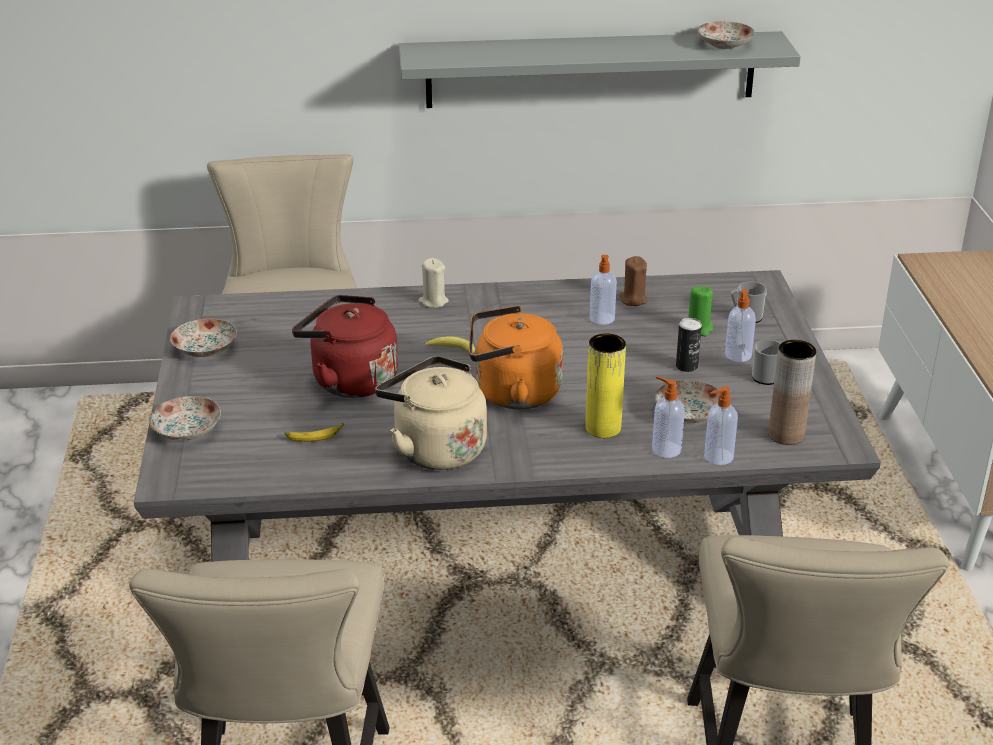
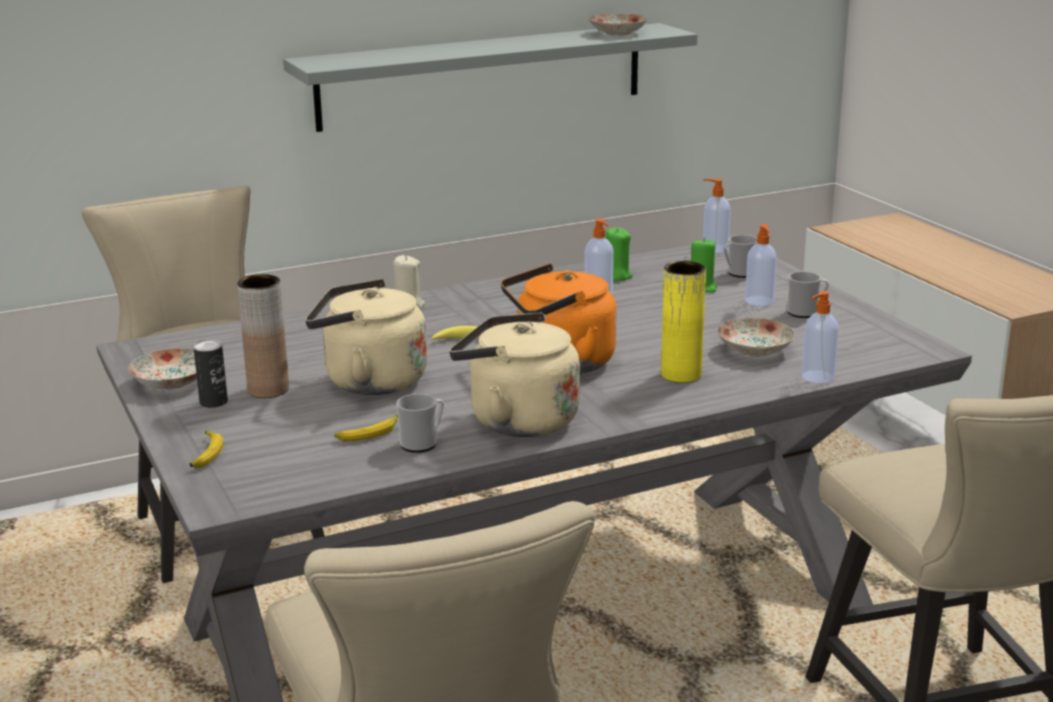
camera: 20 degrees left, 10 degrees down
plate [149,396,221,440] -> banana [189,431,224,468]
red kettle [292,295,398,398] -> beige kettle [305,279,427,395]
brown candle [619,256,647,306] -> green candle [605,227,633,281]
soap dispenser [652,376,685,458] -> soap dispenser moved to [703,179,731,253]
can [676,318,702,372] -> can moved to [193,339,228,408]
brown vase [768,340,816,445] -> brown vase moved to [237,274,289,398]
none -> mug [396,394,444,453]

